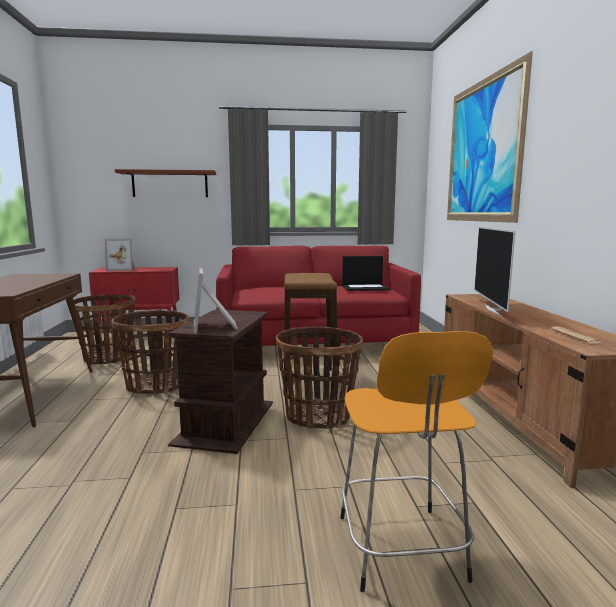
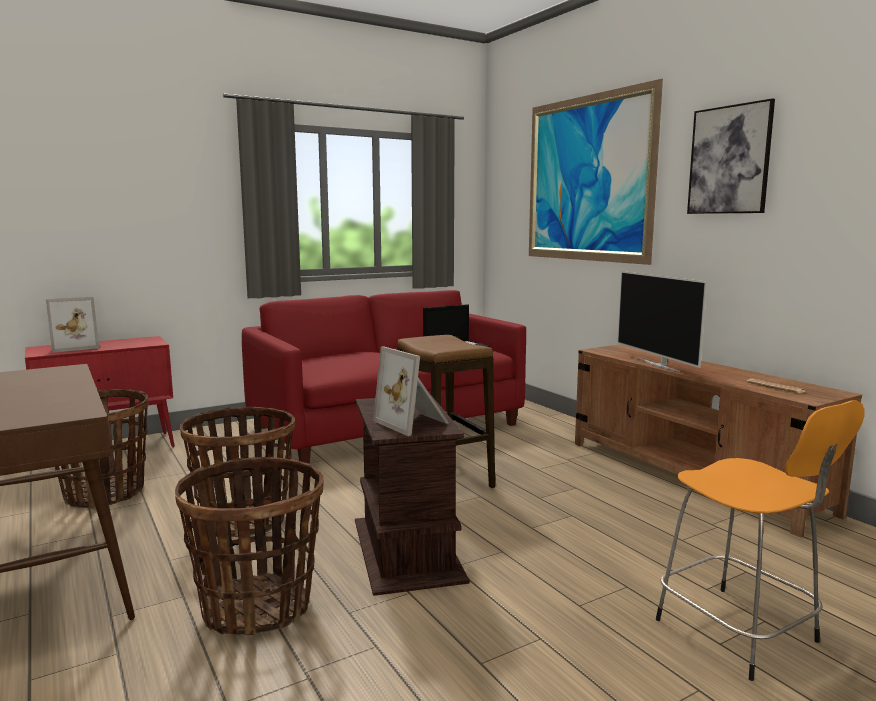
camera: 25 degrees left, 0 degrees up
brown shelf [115,169,216,197] -> none
basket [276,326,363,429] -> basket moved to [175,457,324,635]
none -> picture [687,98,775,214]

